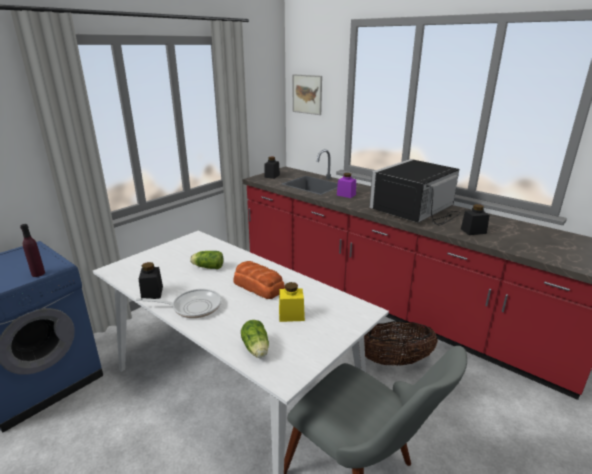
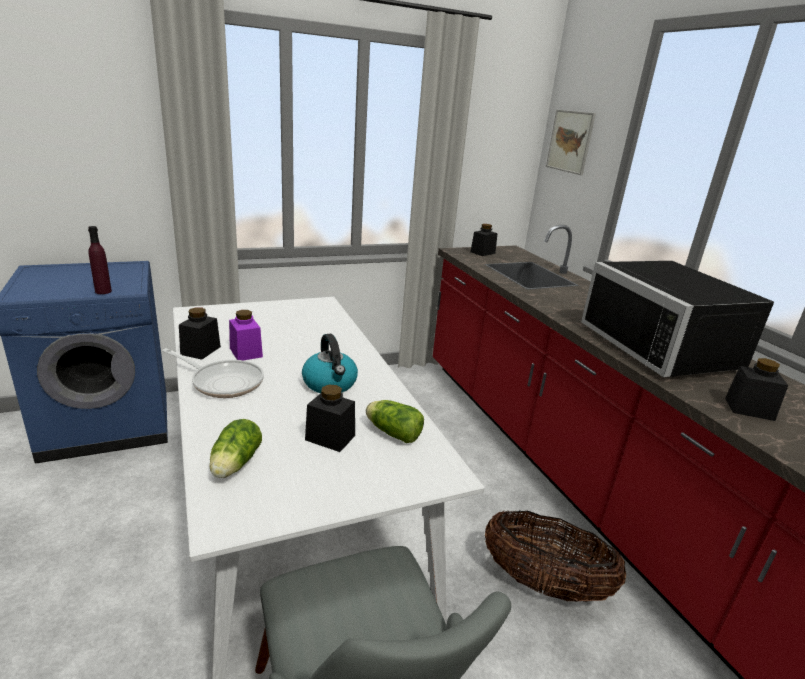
camera: 25 degrees right, 0 degrees up
lettuce [190,251,224,269] -> lettuce moved to [366,400,424,443]
bread [233,261,285,299] -> kettle [302,334,358,393]
yellow jar [279,282,305,322] -> black jar [305,385,355,452]
purple jar [337,173,356,198] -> purple jar moved to [229,310,263,361]
black microwave [369,159,460,225] -> black microwave turned 90 degrees counterclockwise [581,261,774,377]

